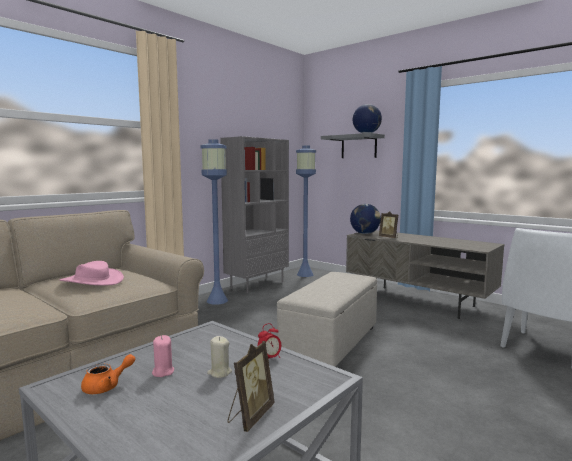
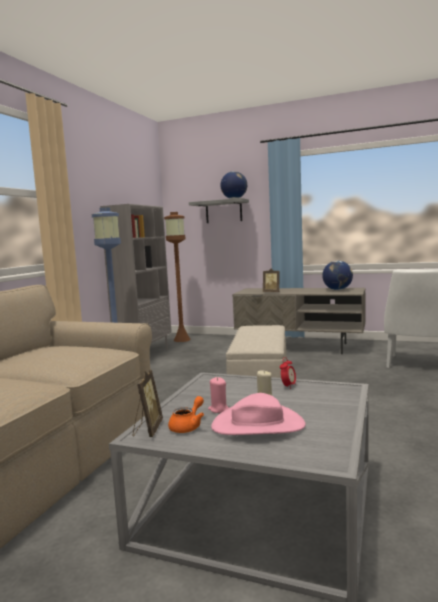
camera: 20 degrees left, 0 degrees up
pink hat [59,261,124,286] -> pink hat moved to [211,393,306,435]
picture frame [228,341,275,432] -> picture frame moved to [133,370,163,437]
blue floor lamp [296,146,316,277] -> brown floor lamp [164,212,191,342]
globe [350,204,381,234] -> globe moved to [322,261,353,290]

